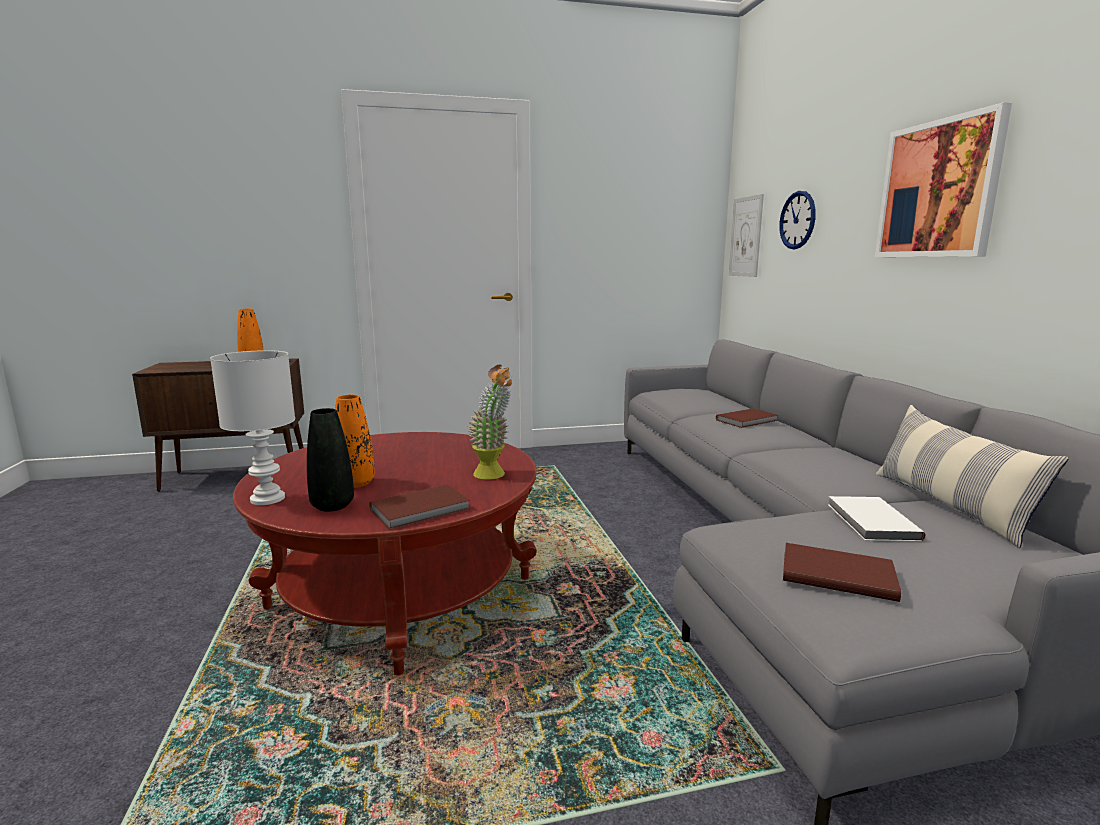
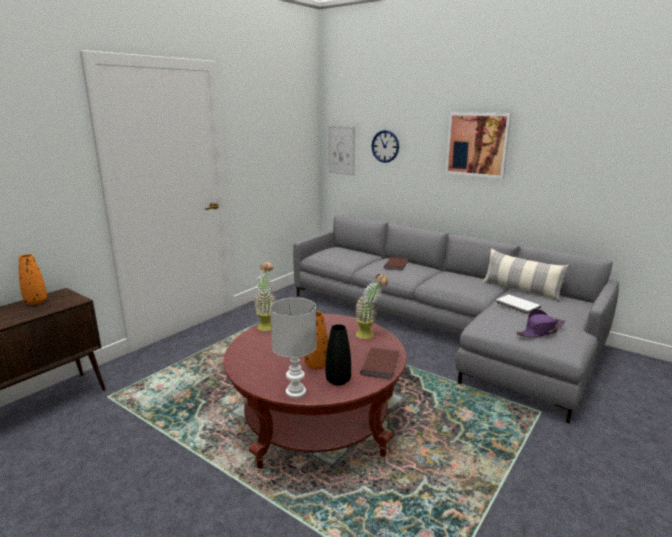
camera: 40 degrees left, 5 degrees up
brown book [783,543,901,602] -> purple hat [516,309,565,337]
none -> potted plant [254,262,275,331]

